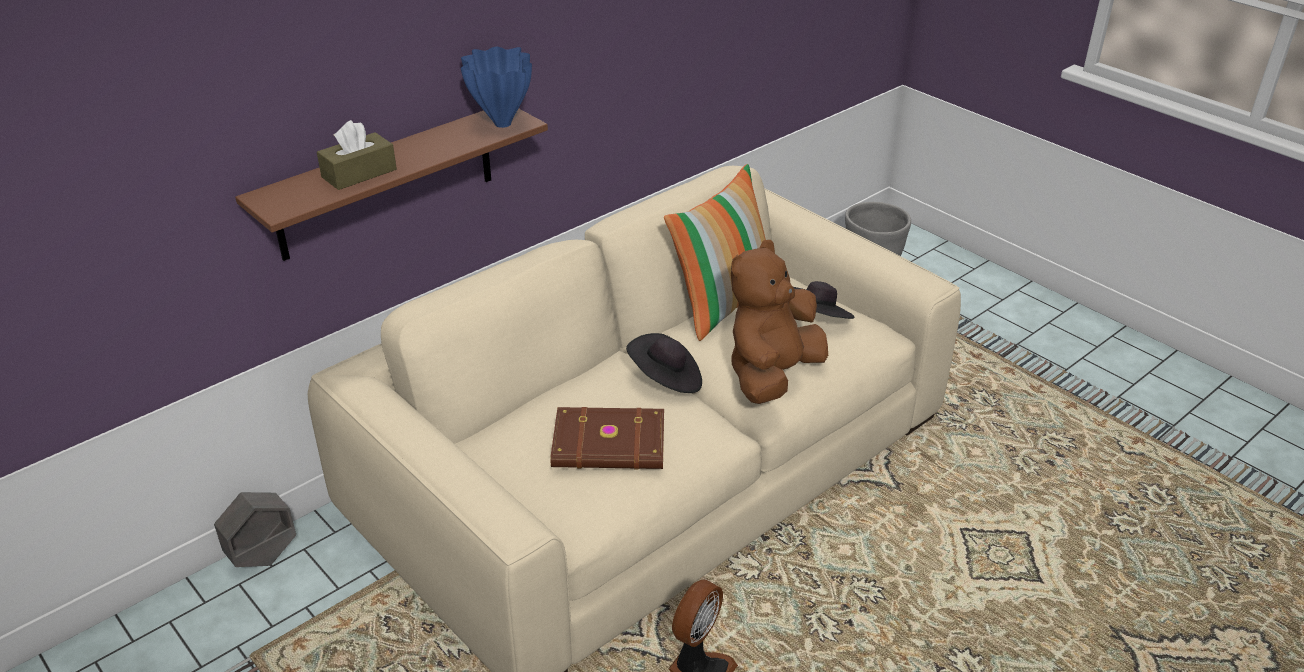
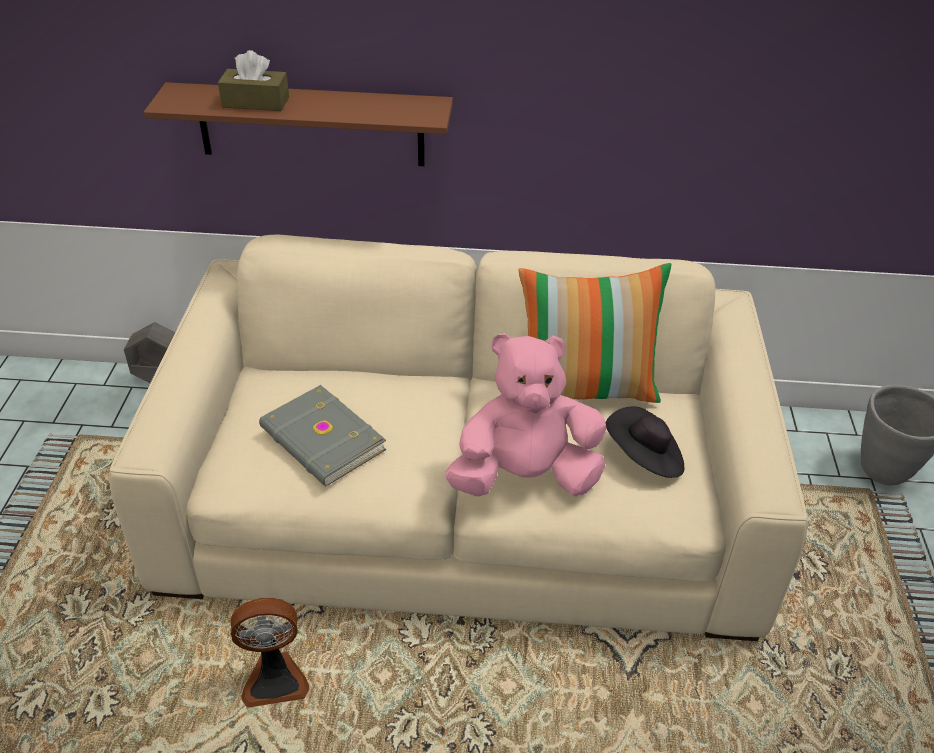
camera: 45 degrees right, 5 degrees up
blue vase [461,47,532,128] -> none
brown book [550,407,664,469] -> grey book [259,385,387,487]
black hat [626,333,702,393] -> none
brown plush toy [731,240,828,404] -> pink plush toy [445,333,606,497]

